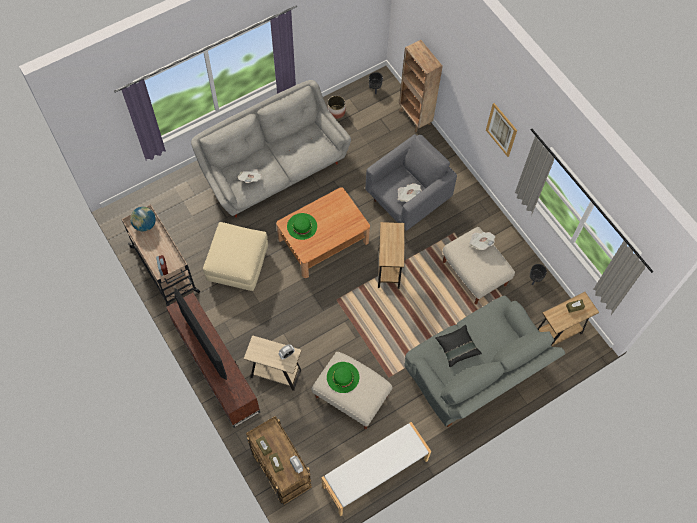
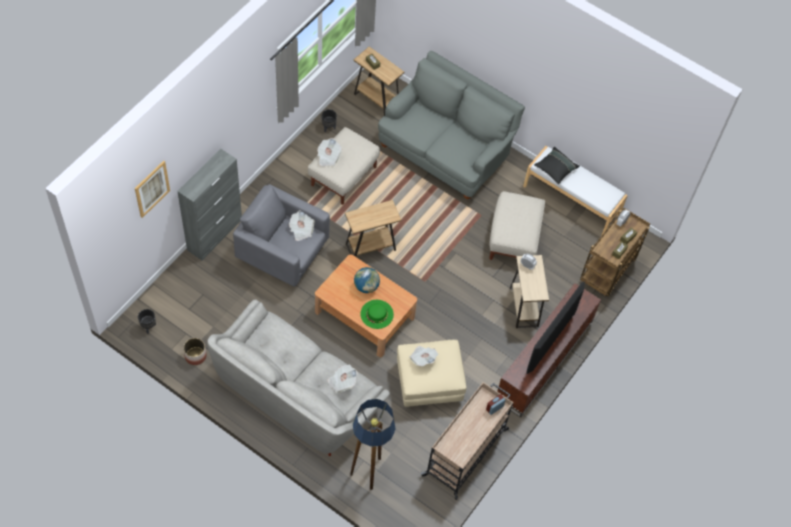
camera: 115 degrees left, 5 degrees down
globe [130,207,156,232] -> globe moved to [354,267,380,293]
green hat [327,362,359,393] -> none
brown bookcase [399,40,443,132] -> none
black pillow [435,325,482,368] -> black pillow moved to [534,146,580,184]
picture [486,103,517,157] -> picture moved to [135,161,170,218]
none -> grey cabinet [177,149,242,260]
none -> floor lamp [350,399,396,490]
none -> newspaper [409,346,438,366]

